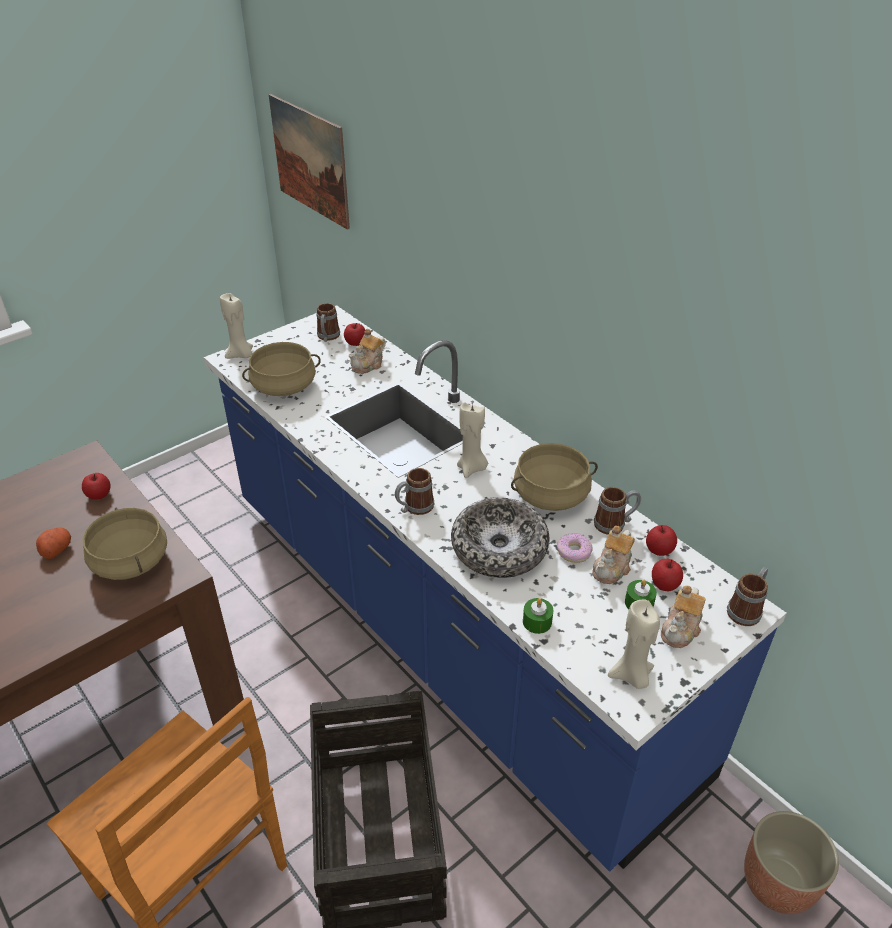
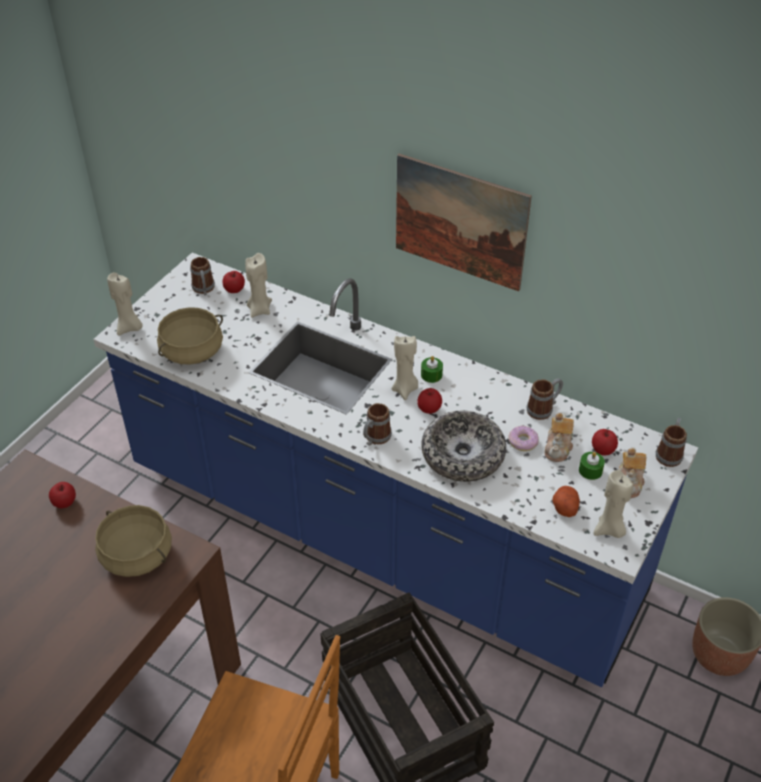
camera: 20 degrees left, 5 degrees up
potato [36,527,71,559] -> potato moved to [552,486,580,517]
picture [269,94,350,230] -> picture moved to [396,154,532,291]
teapot [348,329,386,374] -> beige candle [245,253,272,318]
beige cooking pot [511,443,598,511] -> none
green candle [523,598,554,634] -> green candle moved to [421,356,443,383]
apple [646,525,677,556] -> apple moved to [417,388,442,414]

